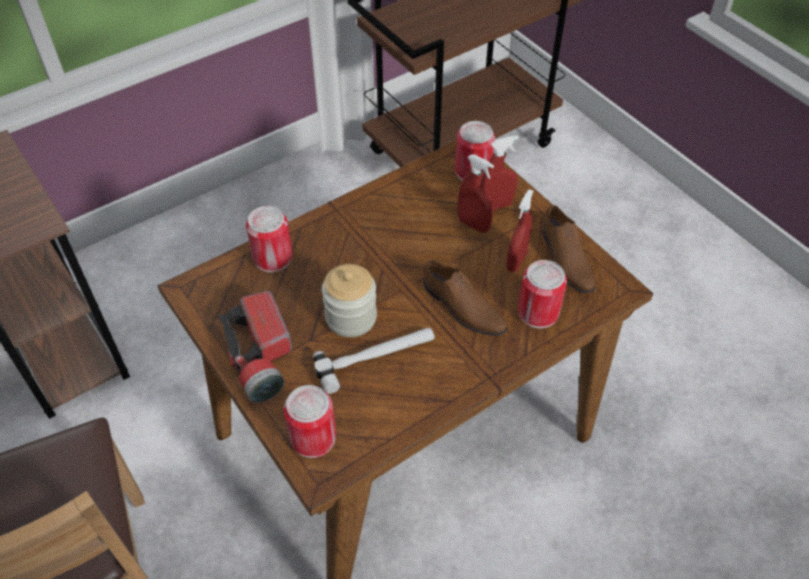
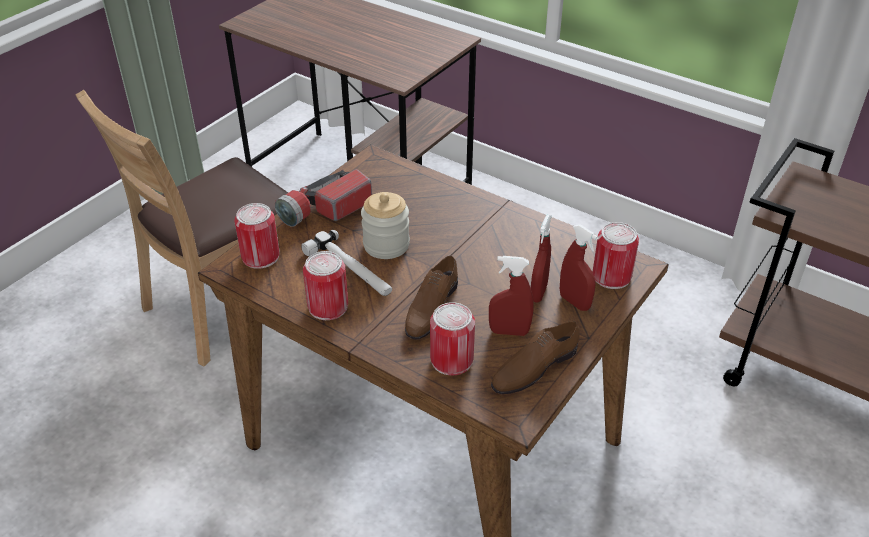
camera: 70 degrees right, 10 degrees down
can [246,206,292,272] -> can moved to [303,251,348,320]

